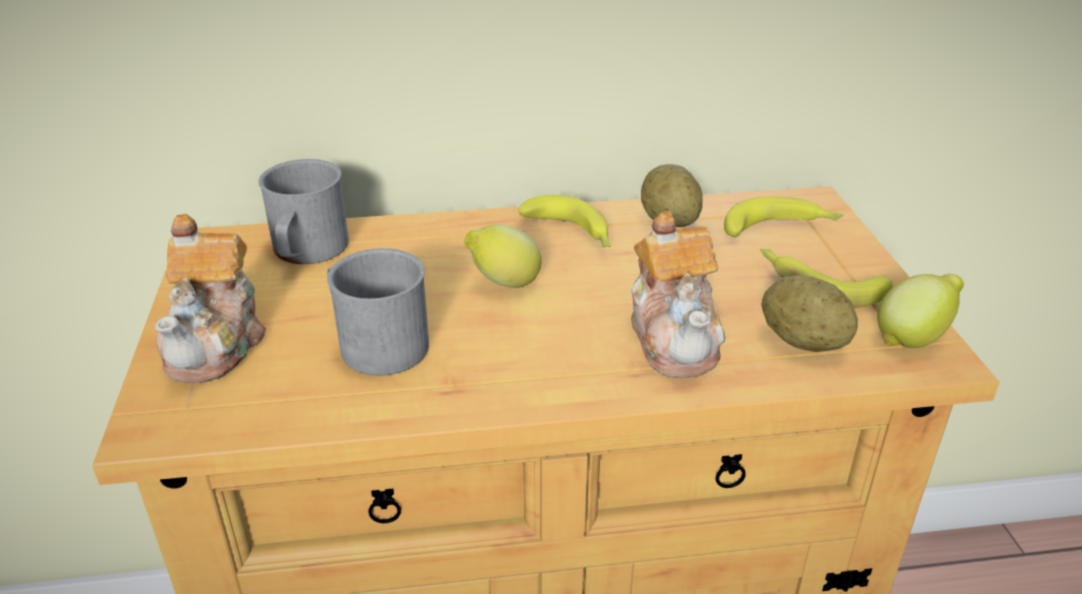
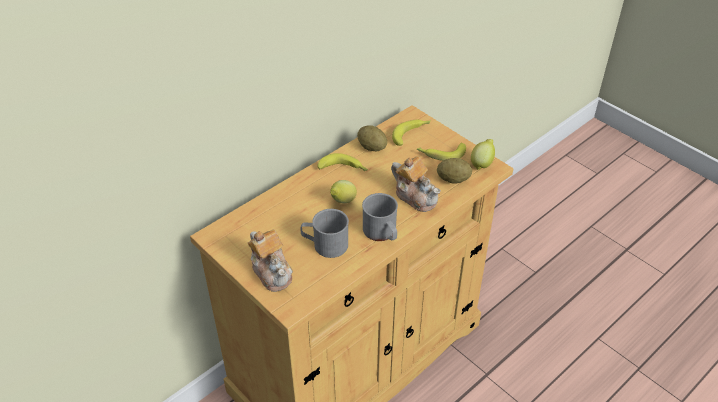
camera: 35 degrees left, 10 degrees up
grey mug [259,159,349,264] -> grey mug moved to [362,193,398,241]

